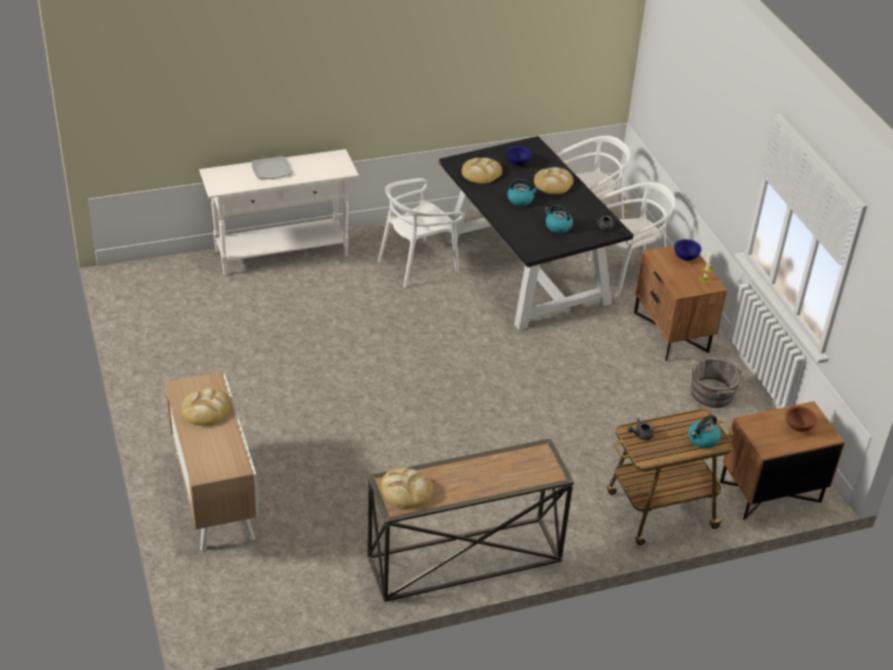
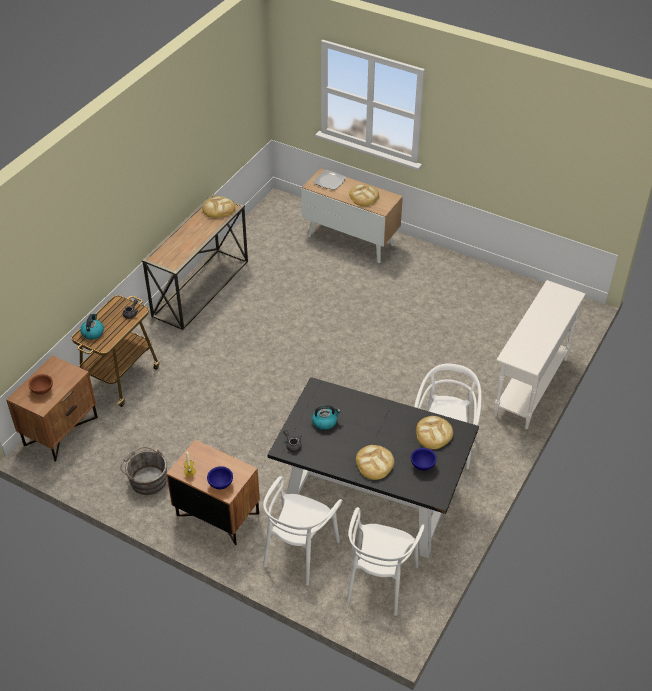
camera: 140 degrees right, 5 degrees up
plate [252,156,291,179] -> plate moved to [313,170,346,190]
kettle [507,178,539,206] -> none

